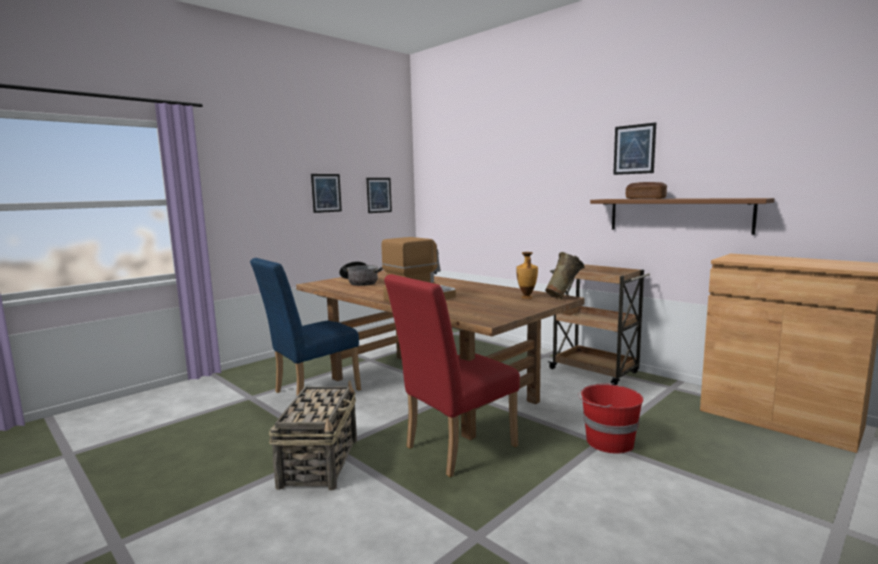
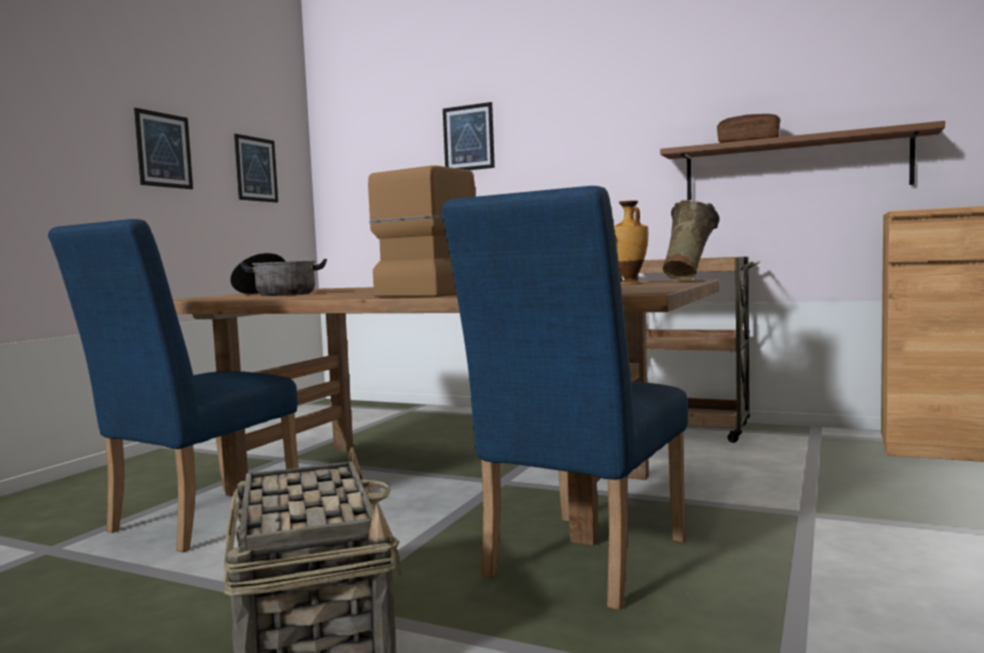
camera: 20 degrees left, 5 degrees down
red chair [384,274,520,477] -> blue chair [442,186,688,610]
red bucket [578,383,643,453] -> none
picture [613,122,656,175] -> picture moved to [443,102,495,170]

